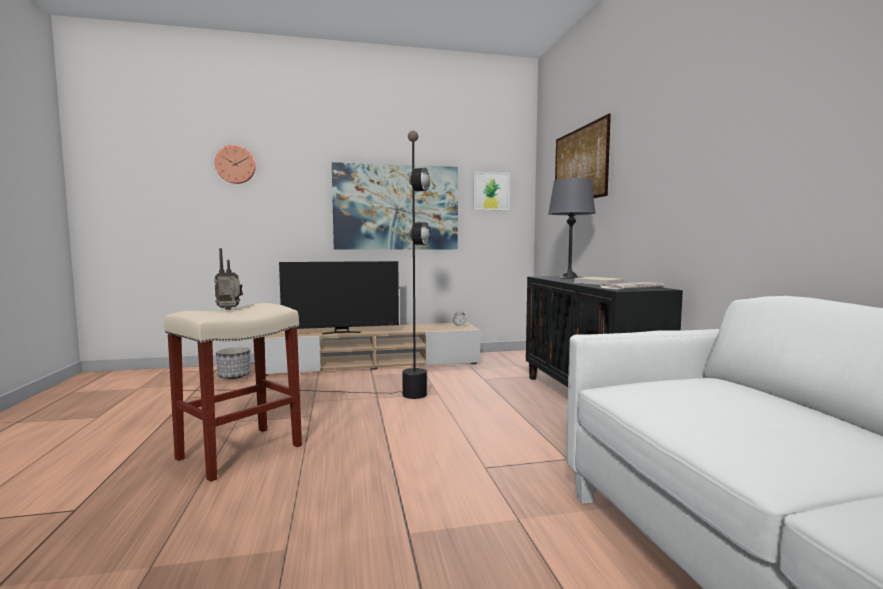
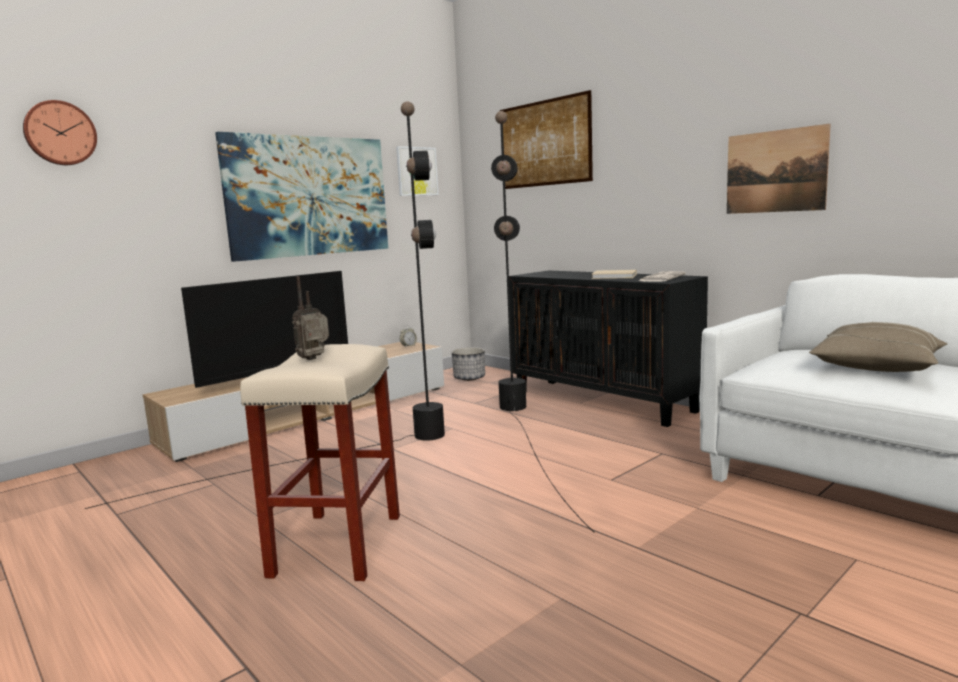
camera: 30 degrees left, 5 degrees up
planter [216,347,250,379] -> planter moved to [452,348,485,381]
grey table lamp [548,178,596,279] -> none
none -> black floor lamp [491,111,595,533]
none -> picture [727,124,831,214]
none -> beige pillow [809,322,948,372]

